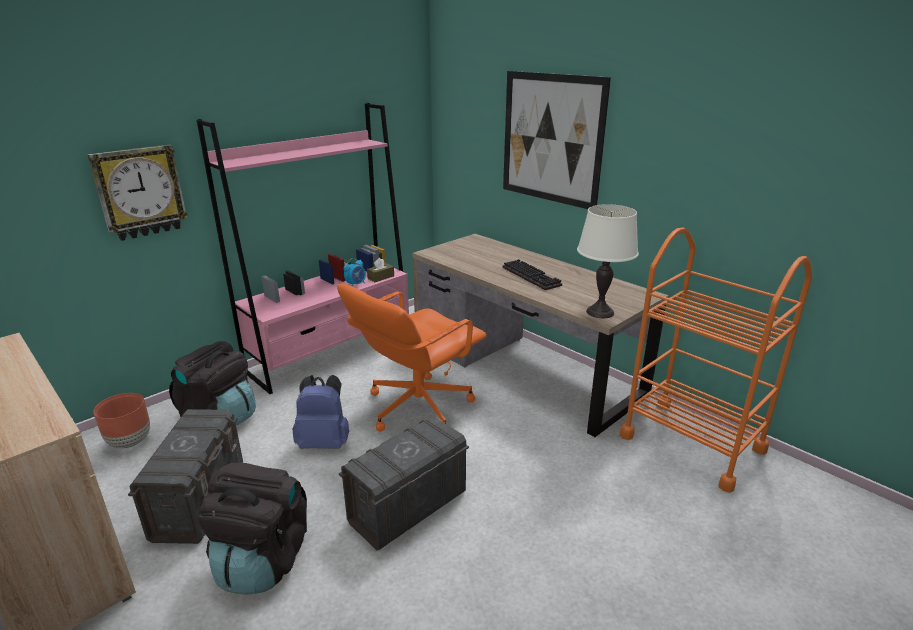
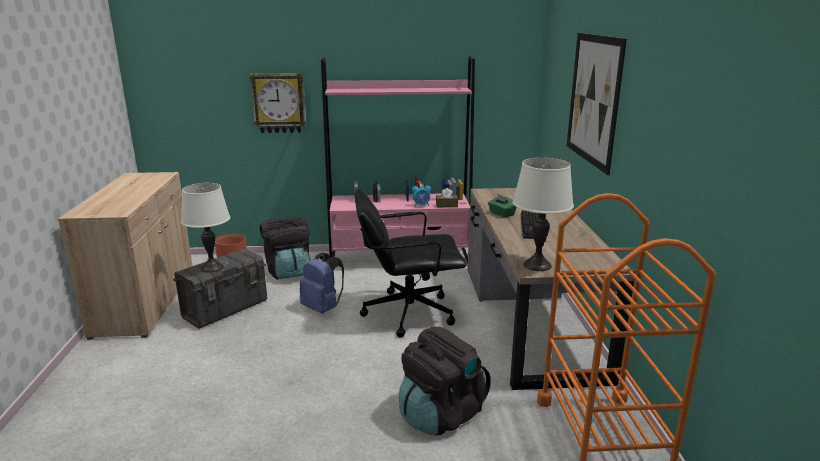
camera: 40 degrees right, 5 degrees down
black backpack [198,463,307,595] -> black backpack moved to [399,327,491,436]
orange office chair [337,284,486,432] -> black office chair [355,188,467,338]
grey storage box [339,416,469,550] -> none
none -> white table lamp [181,183,230,273]
none -> green tissue box [488,194,516,218]

